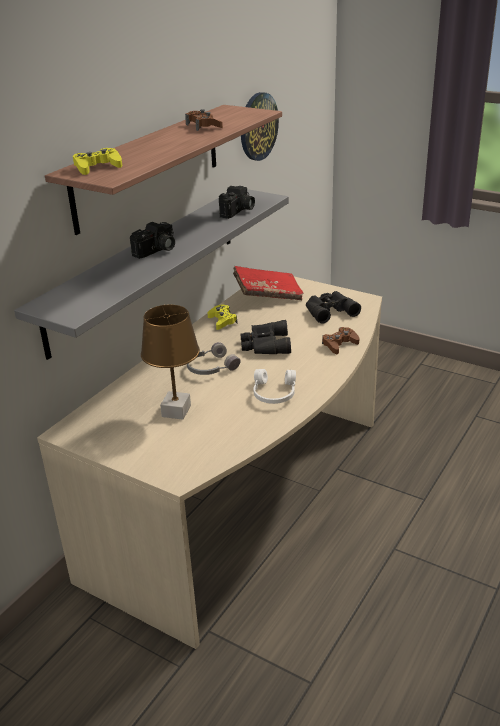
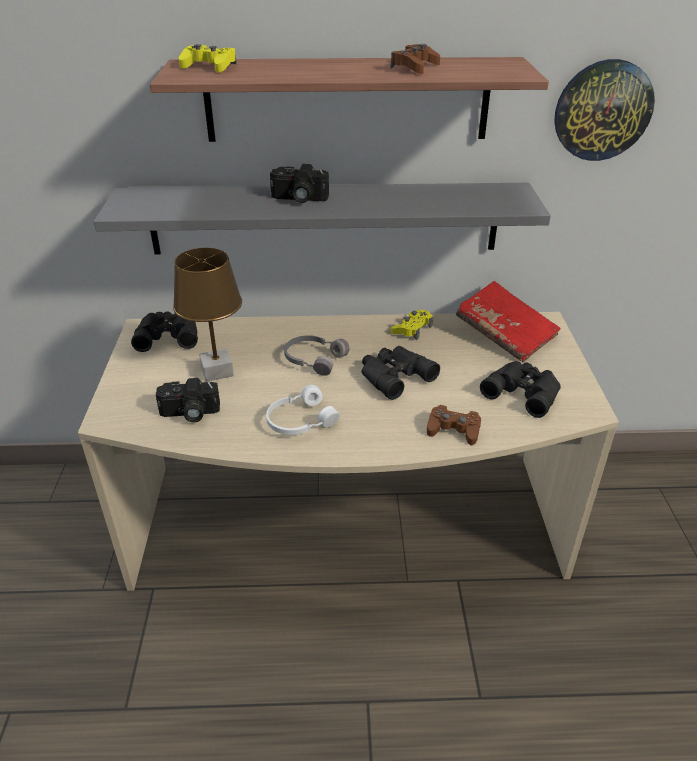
camera: 55 degrees right, 5 degrees up
camera [219,186,255,219] -> camera moved to [156,378,220,422]
none -> black binoculars [131,312,198,352]

